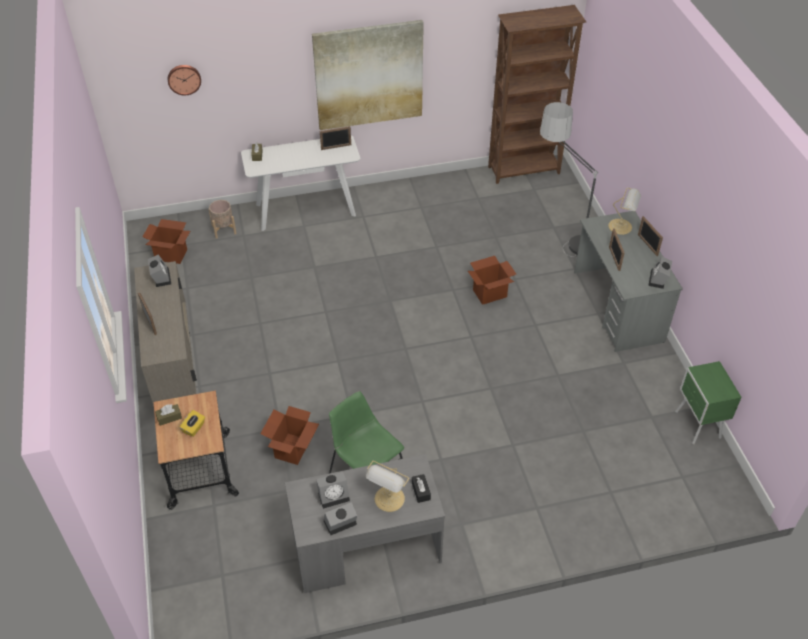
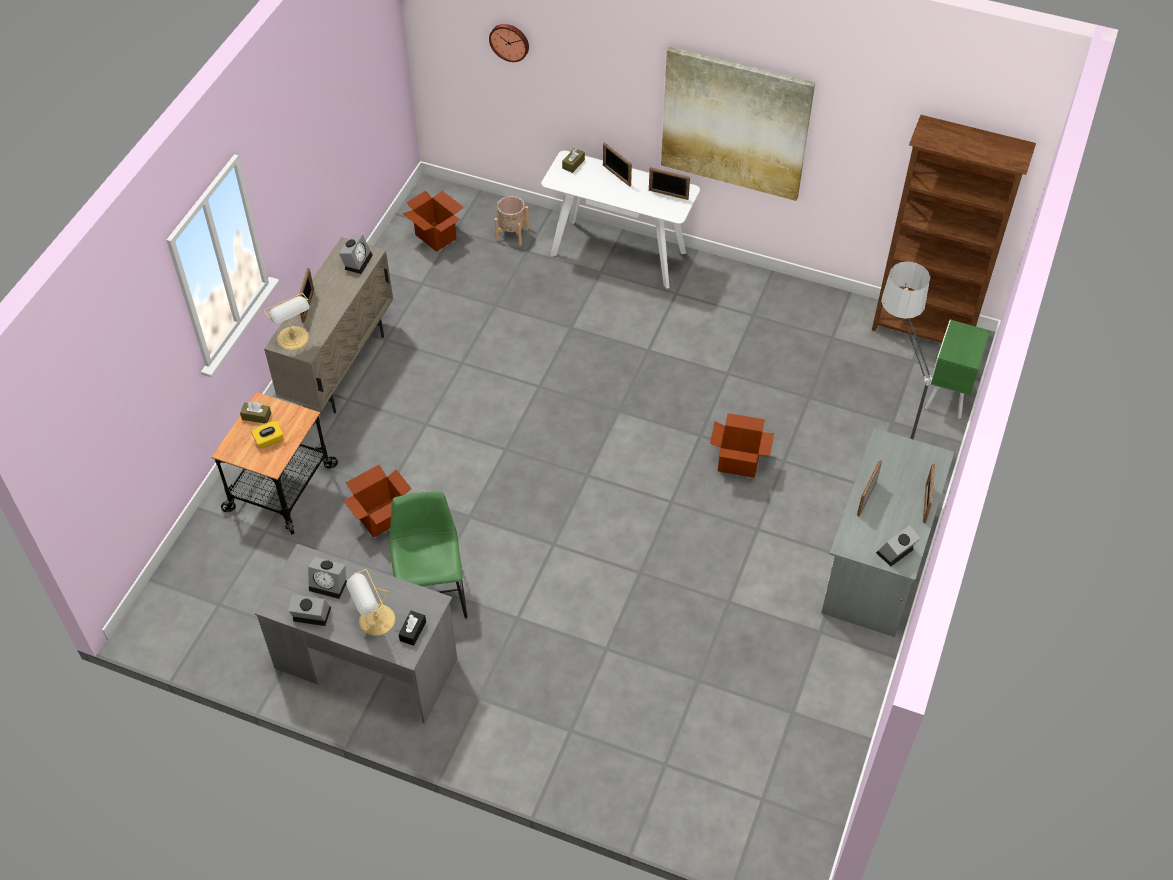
camera: 35 degrees right, 5 degrees up
table lamp [608,188,641,235] -> table lamp moved to [264,293,310,350]
green nightstand [675,361,742,444] -> green nightstand moved to [925,320,990,419]
none -> picture frame [603,142,632,186]

